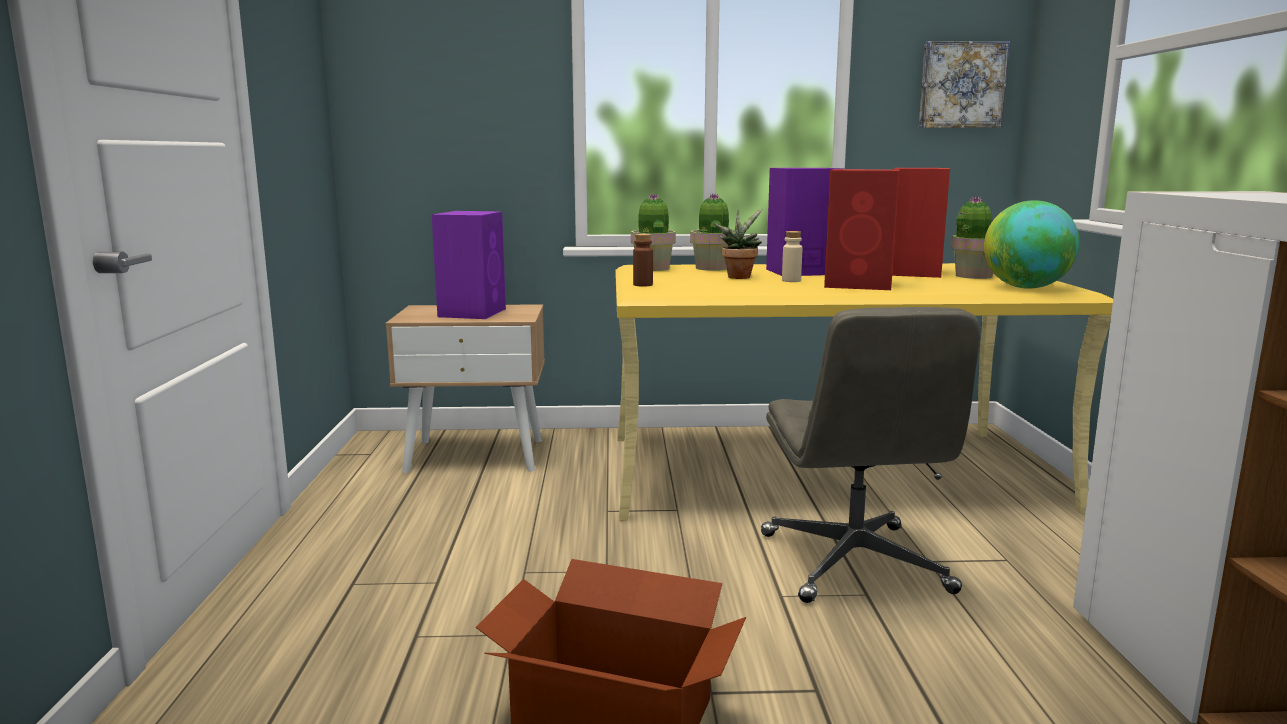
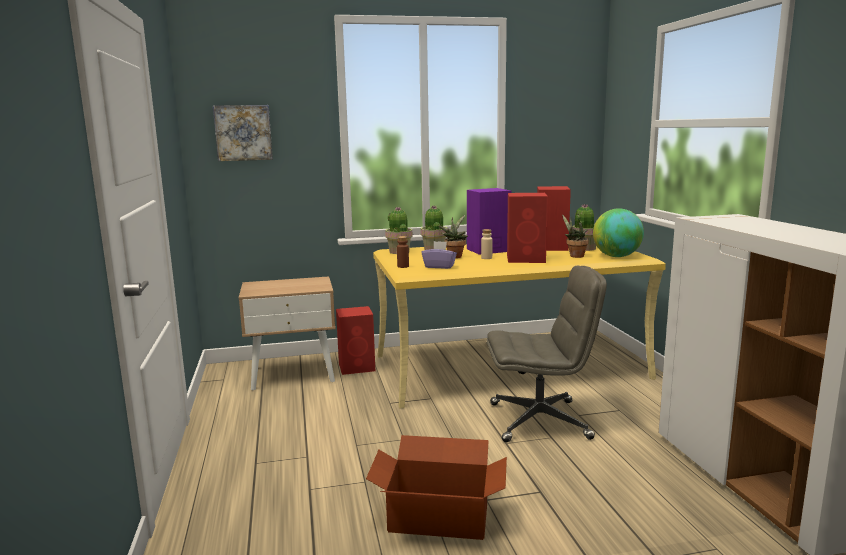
camera: 10 degrees left, 0 degrees up
purple speaker [432,211,506,319] -> none
grey office chair [761,307,980,603] -> grey office chair turned 75 degrees counterclockwise [487,265,607,442]
picture [919,41,1010,128] -> picture moved to [213,105,273,161]
none -> red speaker [336,306,375,375]
none -> purple tissue box [422,241,457,269]
none -> potted plant [562,214,589,258]

